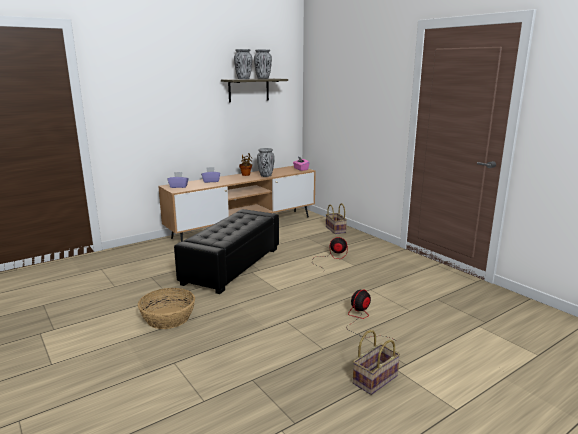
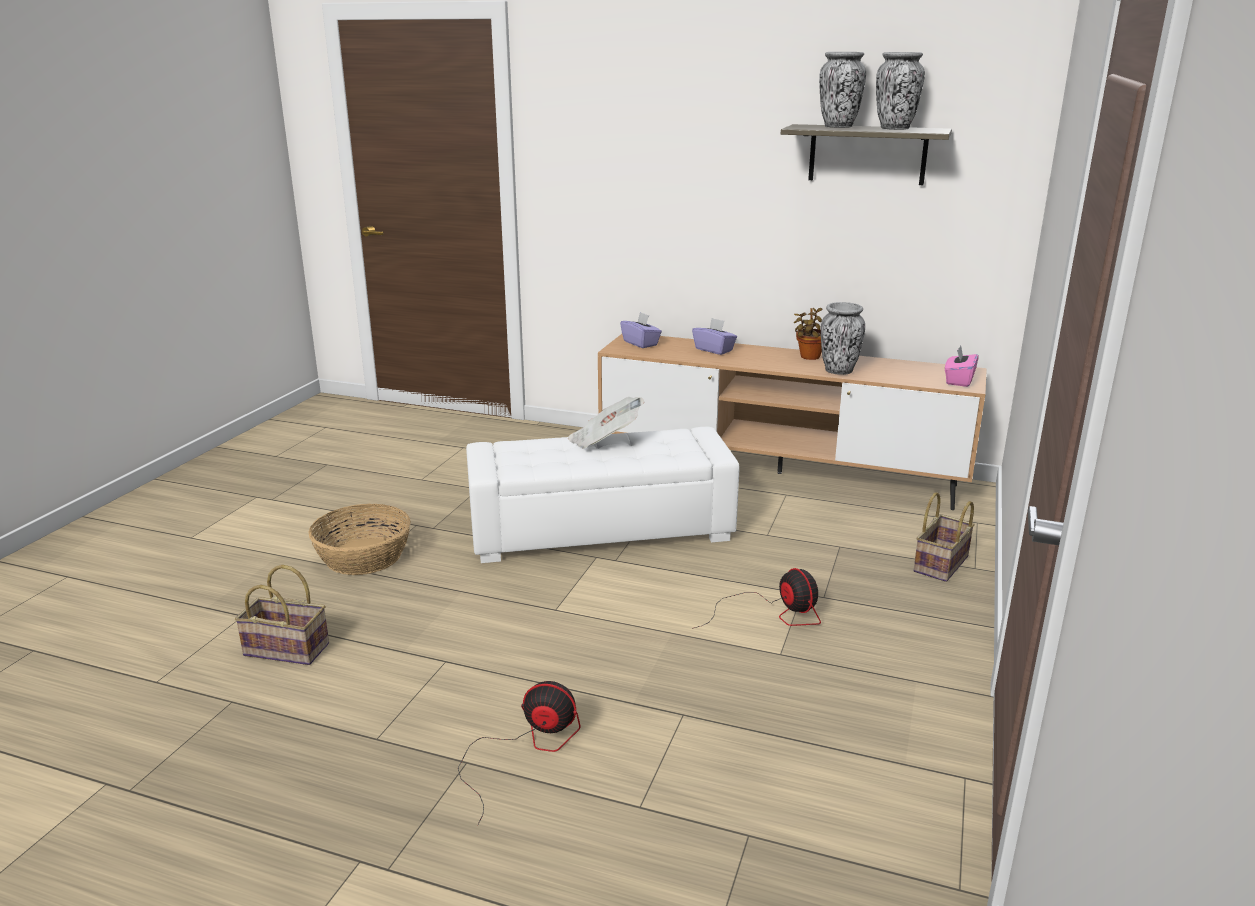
camera: 55 degrees right, 5 degrees up
black ottoman [174,209,279,294] -> white ottoman [466,427,739,563]
basket [353,330,400,395] -> basket moved to [235,565,329,665]
none -> newspaper [568,397,645,449]

